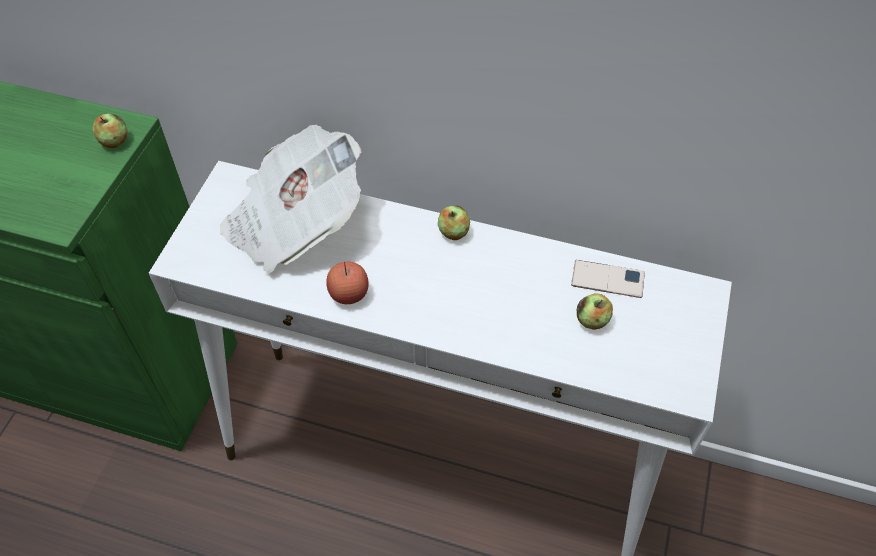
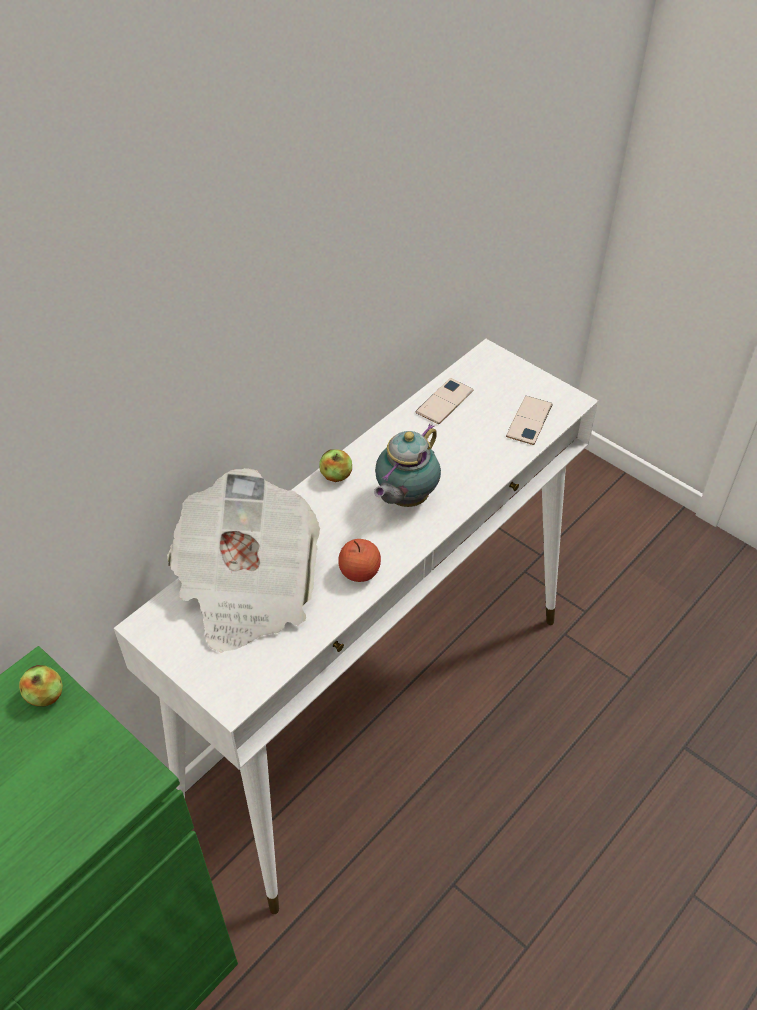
camera: 65 degrees left, 5 degrees down
apple [577,293,613,330] -> none
none -> teapot [374,424,441,507]
none -> phone [506,396,553,445]

